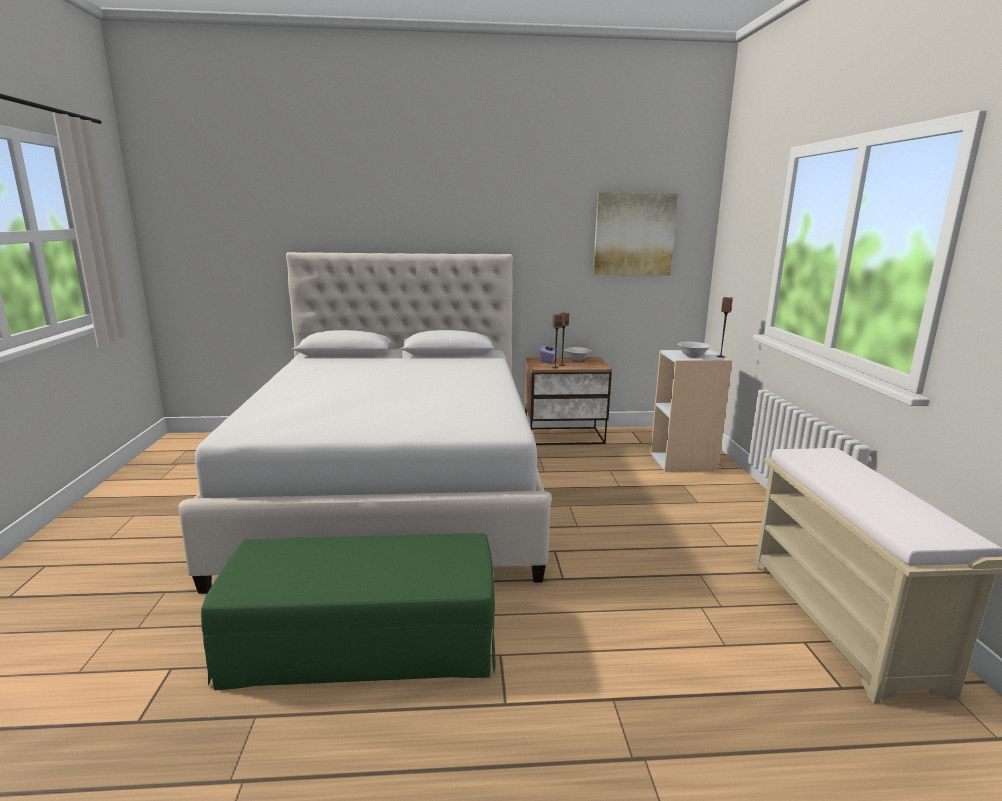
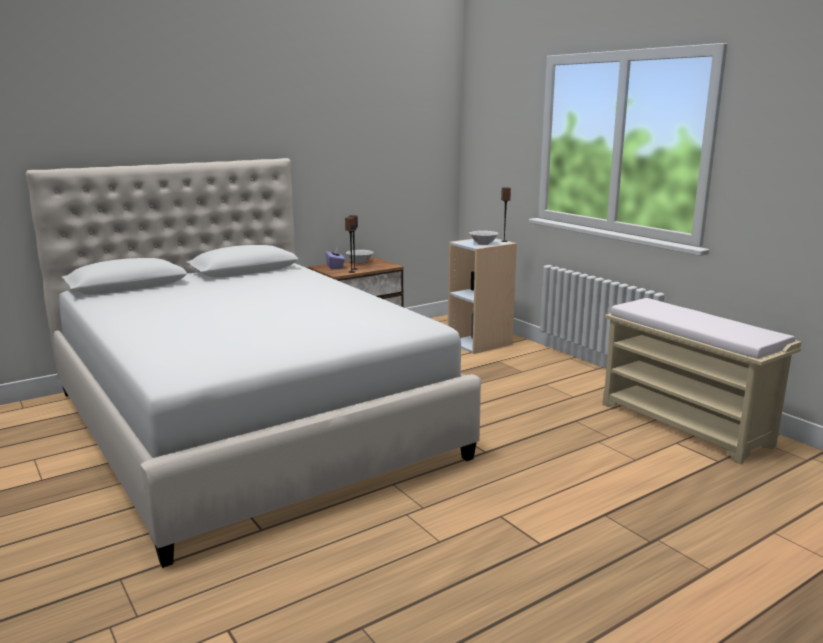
camera: 30 degrees left, 0 degrees up
green ottoman [201,533,496,690] -> none
picture [593,192,678,275] -> none

